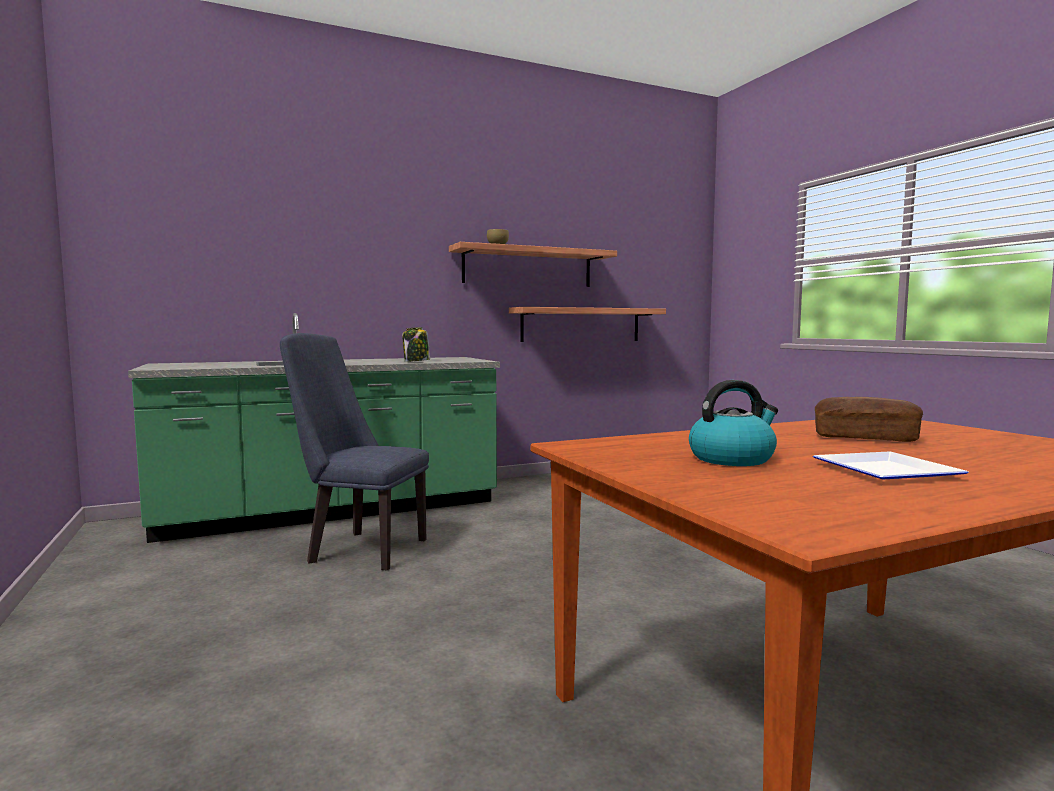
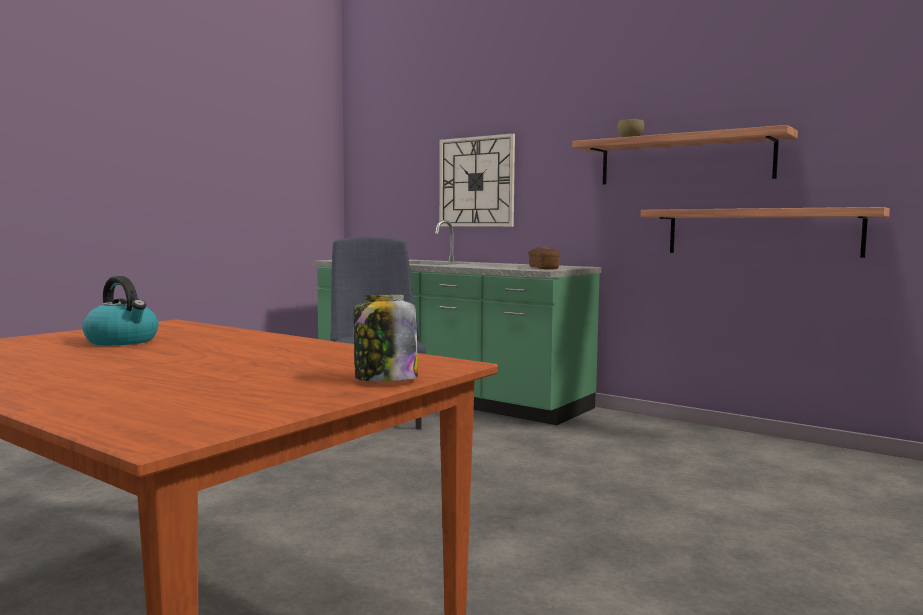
camera: 60 degrees right, 0 degrees up
jar [402,327,430,362] -> jar moved to [354,294,418,381]
plate [813,452,969,479] -> none
bread [815,397,923,442] -> bread moved to [528,247,560,269]
none -> wall clock [439,133,515,227]

